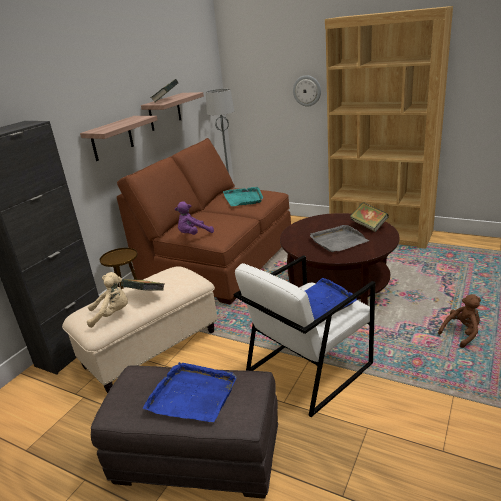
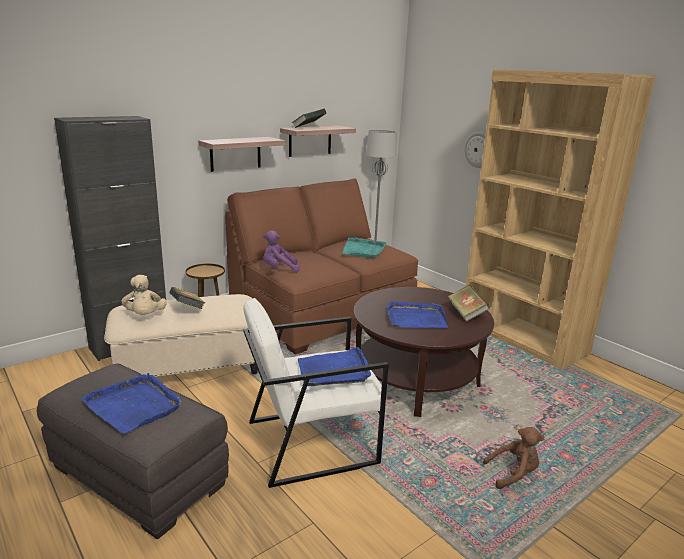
camera: 20 degrees right, 5 degrees down
beige plush toy [87,272,128,328] -> beige plush toy turned 60 degrees clockwise [121,275,167,315]
grey tray [310,225,369,252] -> blue tray [388,301,448,328]

